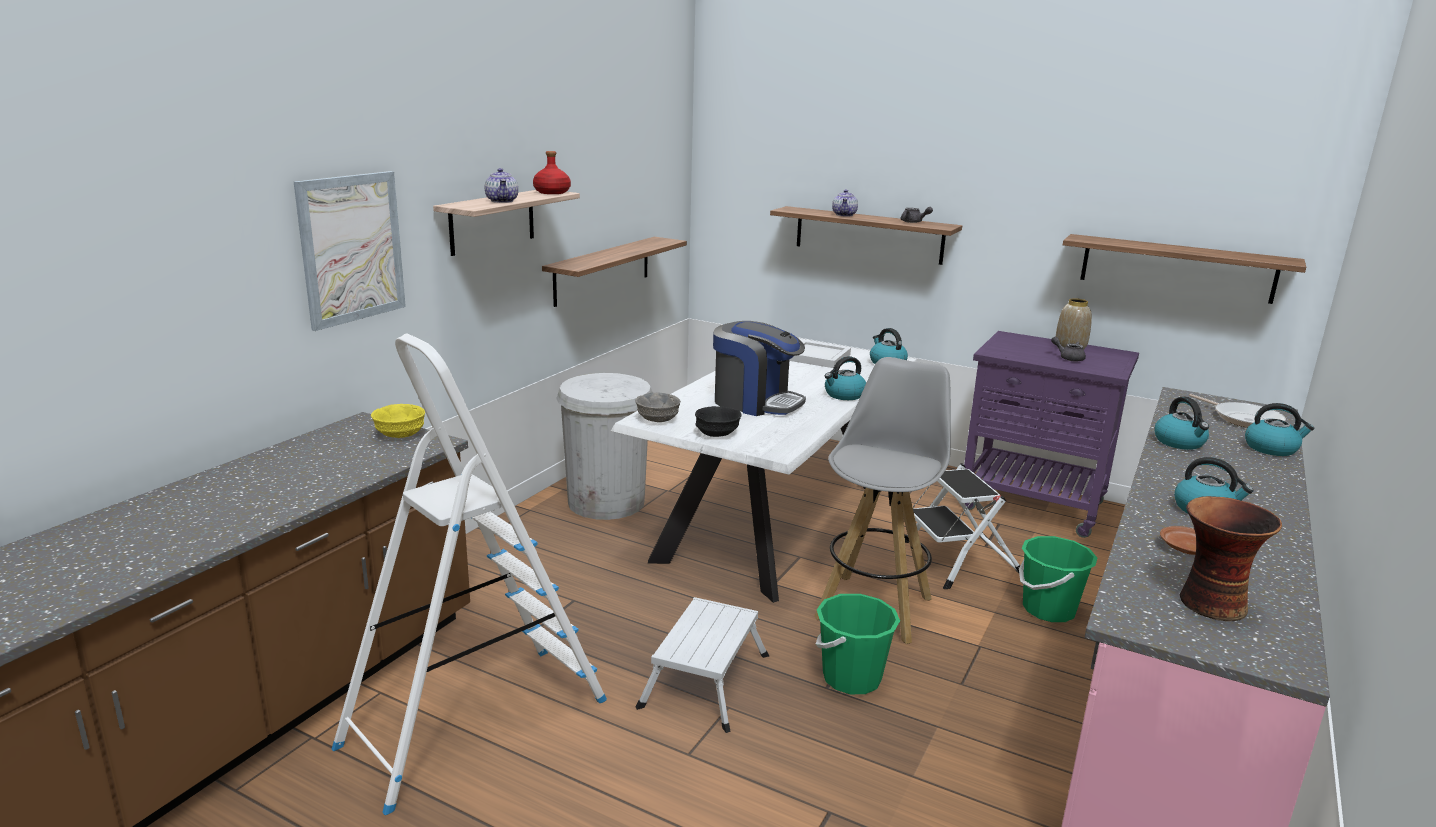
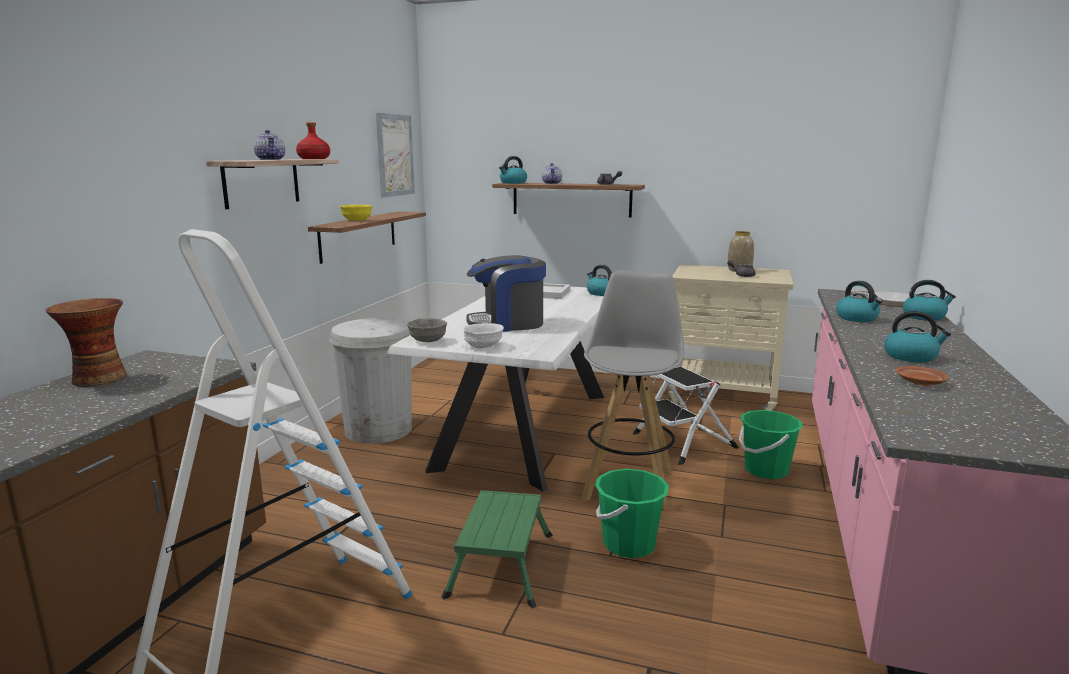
camera: 10 degrees left, 5 degrees down
picture [294,171,406,331] -> picture moved to [376,113,415,198]
yellow bowl [371,404,425,438] -> yellow bowl moved to [340,204,372,221]
white step ladder [635,597,769,733] -> green step ladder [442,490,553,608]
black bowl [695,406,742,437] -> white bowl [463,323,504,348]
coffee machine [713,321,806,416] -> coffee machine turned 150 degrees clockwise [466,255,546,332]
kettle [825,356,866,400] -> kettle moved to [499,156,527,184]
purple cart [964,331,1139,538] -> beige cart [668,265,793,411]
shelf [1063,234,1306,304] -> none
vase [1180,496,1282,621] -> vase moved to [46,298,127,387]

